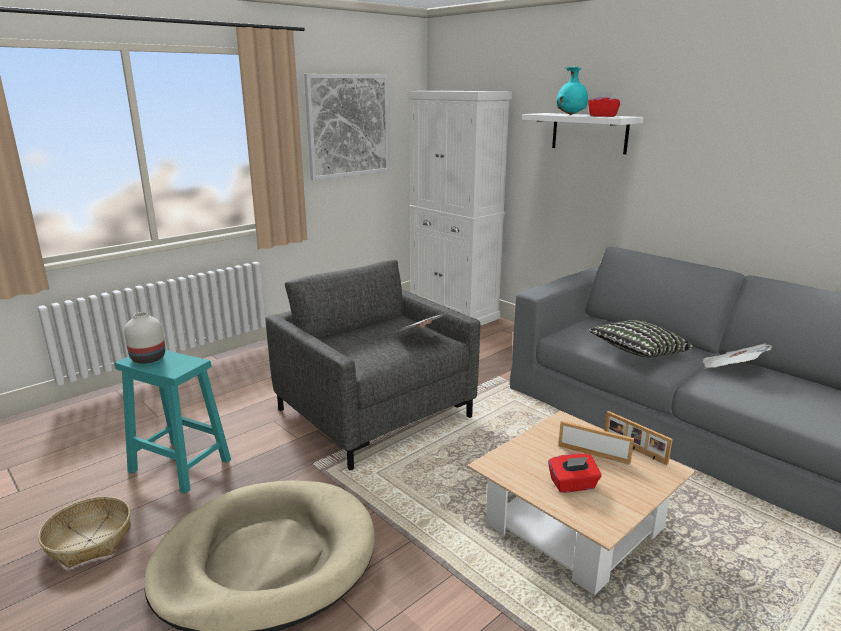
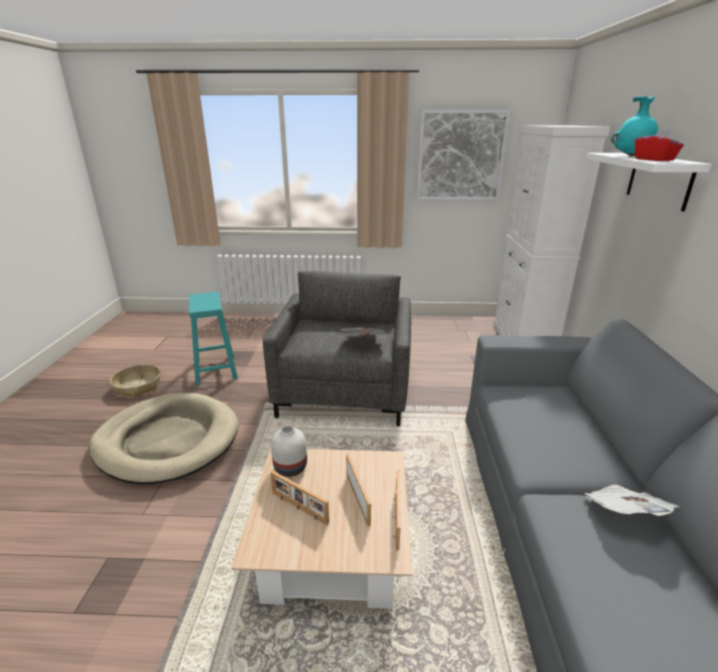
camera: 45 degrees right, 5 degrees up
white vase [124,312,165,364] -> white vase moved to [271,425,307,477]
red tissue box [548,453,602,493] -> picture frame [270,470,329,525]
pillow [589,320,694,358] -> none

